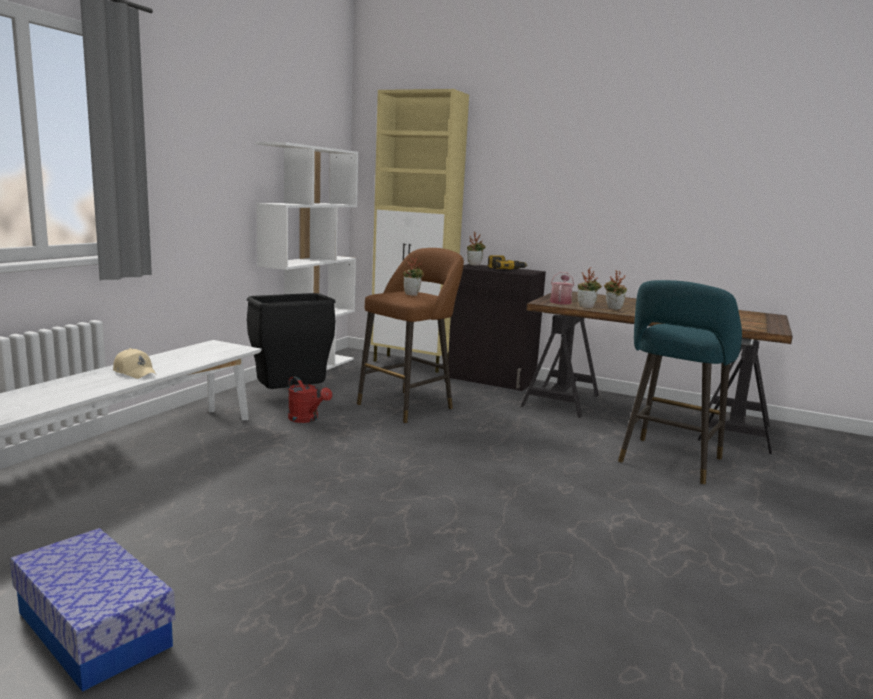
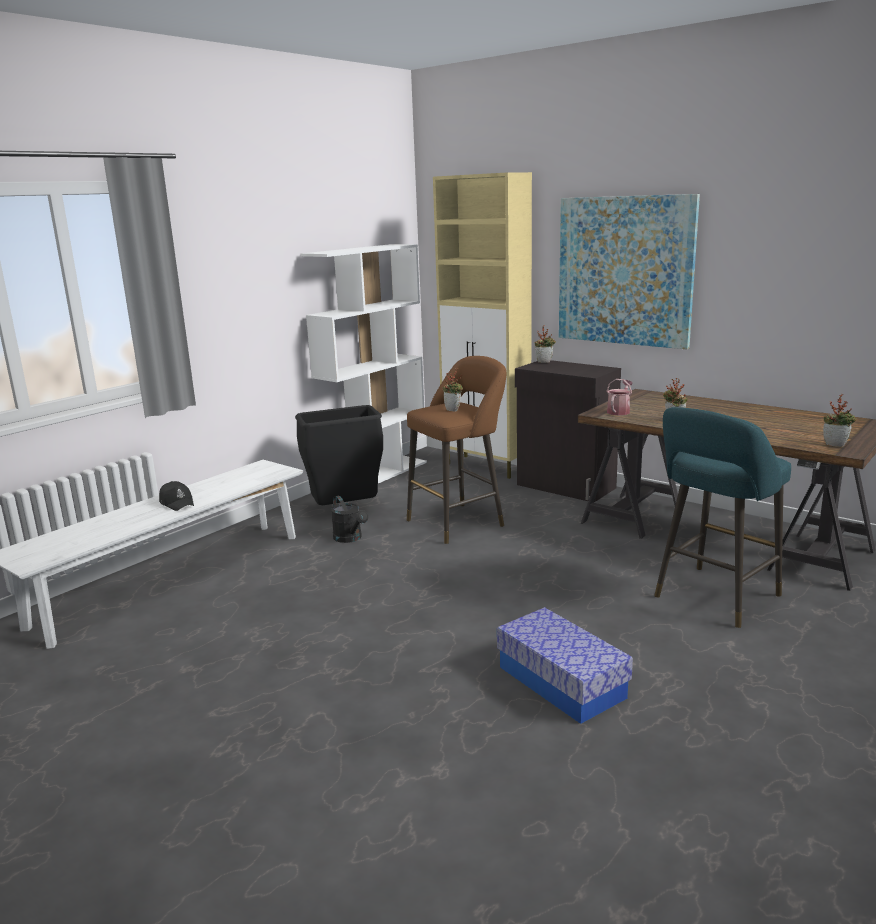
camera: 15 degrees right, 5 degrees up
storage box [10,528,176,692] -> storage box moved to [497,607,633,724]
beige cap [113,348,157,379] -> black cap [159,481,194,511]
red watering can [288,376,332,423] -> black watering can [331,496,368,543]
power drill [488,255,527,269] -> none
potted plant [578,267,602,308] -> potted plant moved to [823,394,857,447]
none -> picture [559,194,700,350]

